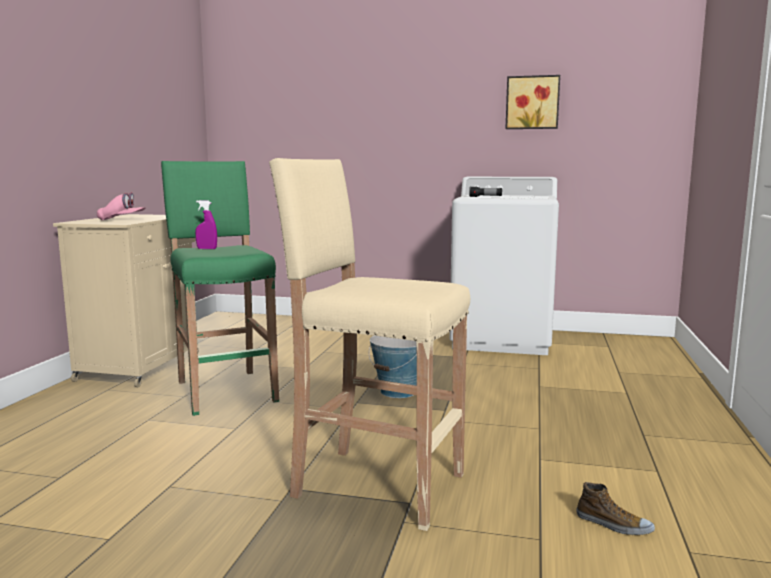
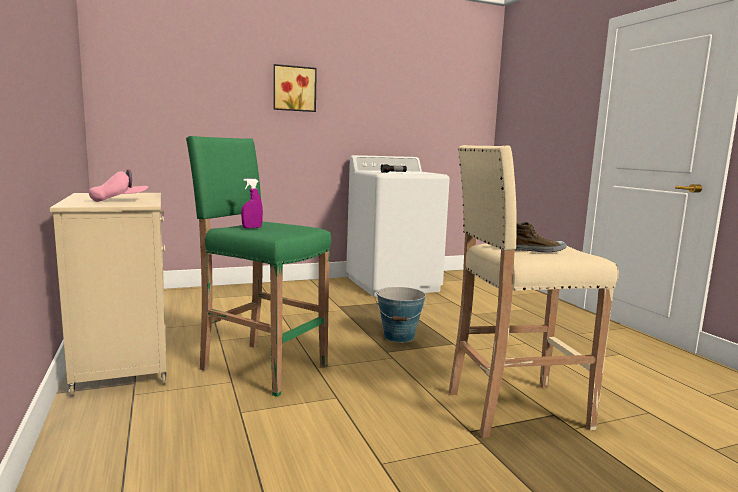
camera: 35 degrees left, 0 degrees up
picture [505,75,560,129] -> picture moved to [273,64,317,112]
shoe [576,482,655,535] -> shoe moved to [515,222,567,253]

